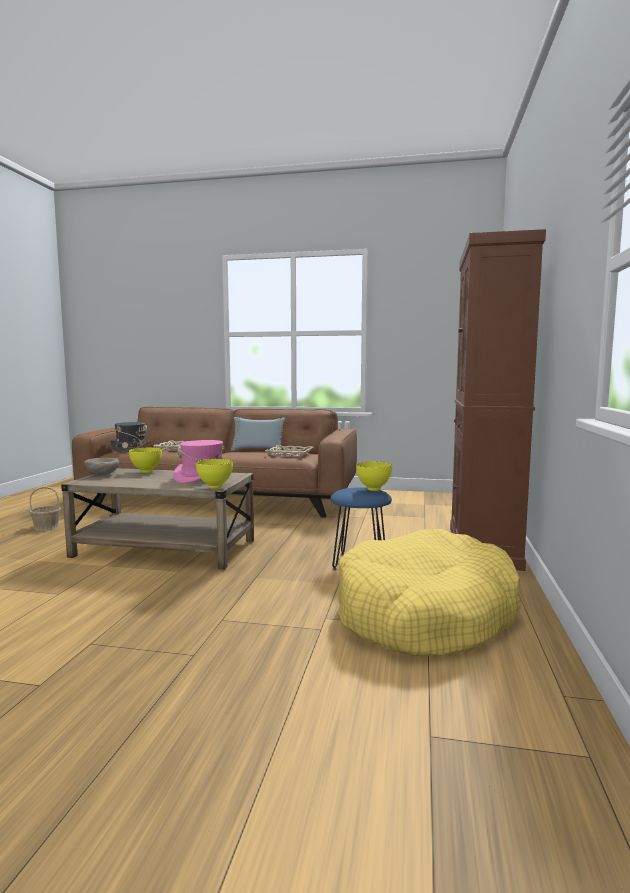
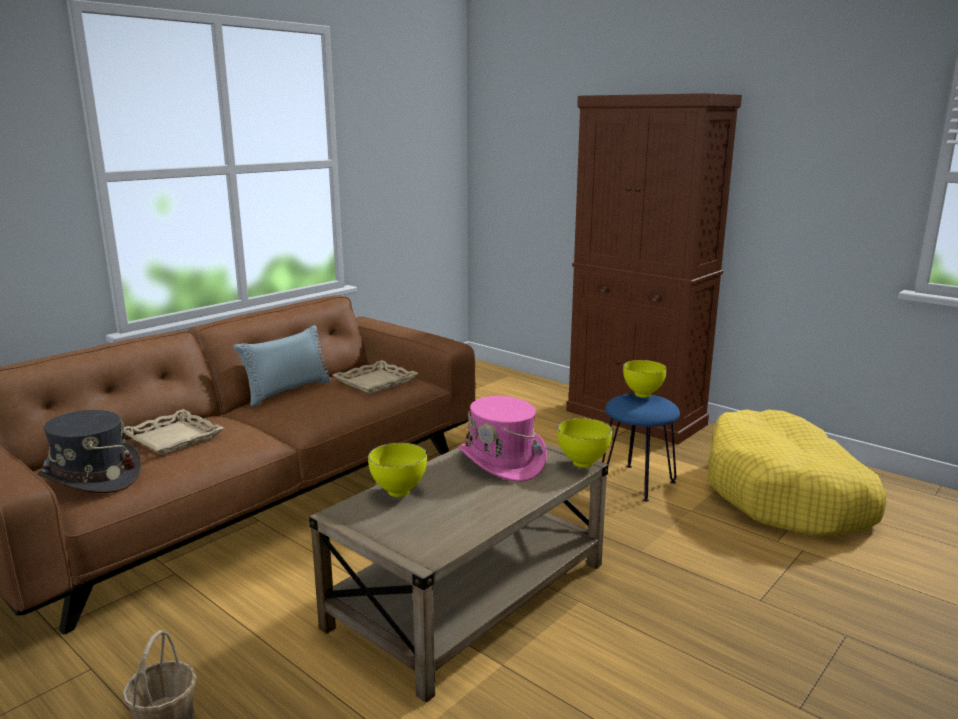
camera: 60 degrees left, 10 degrees up
beige bowl [84,458,119,475] -> none

